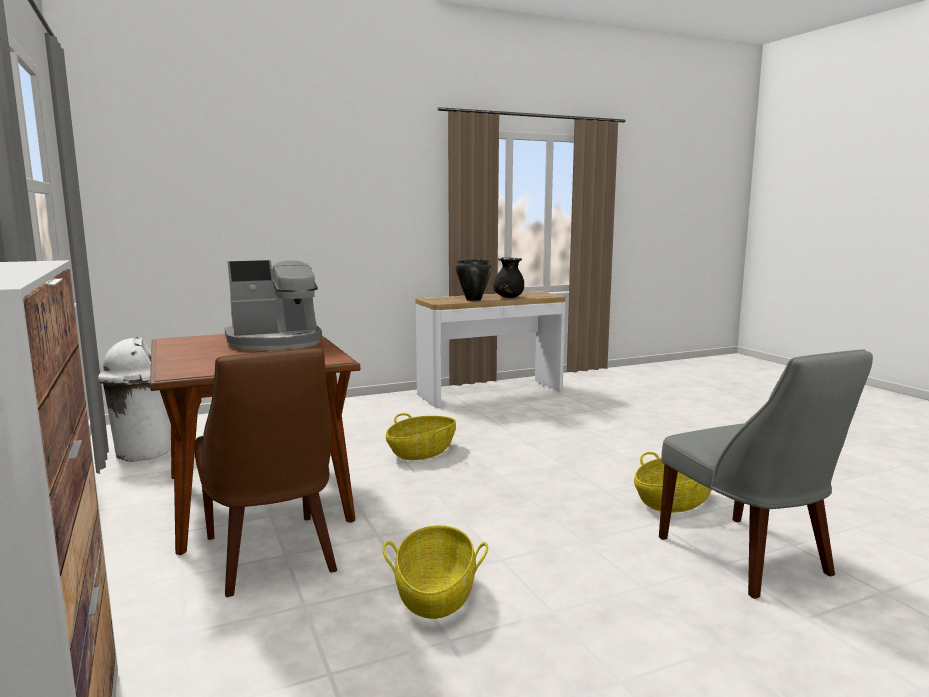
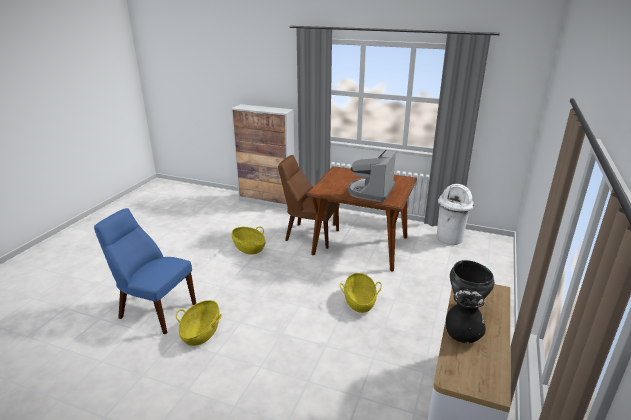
camera: 135 degrees right, 15 degrees up
grey chair [659,350,873,599] -> blue chair [94,208,196,334]

